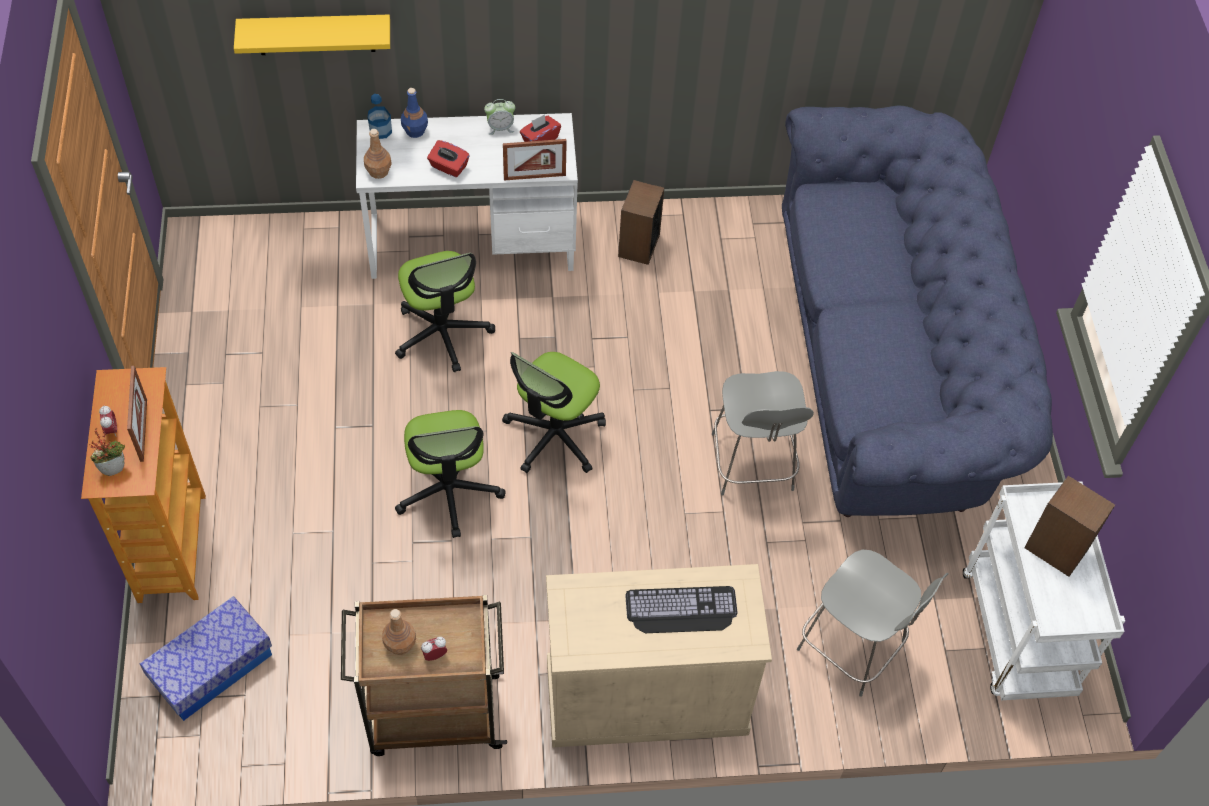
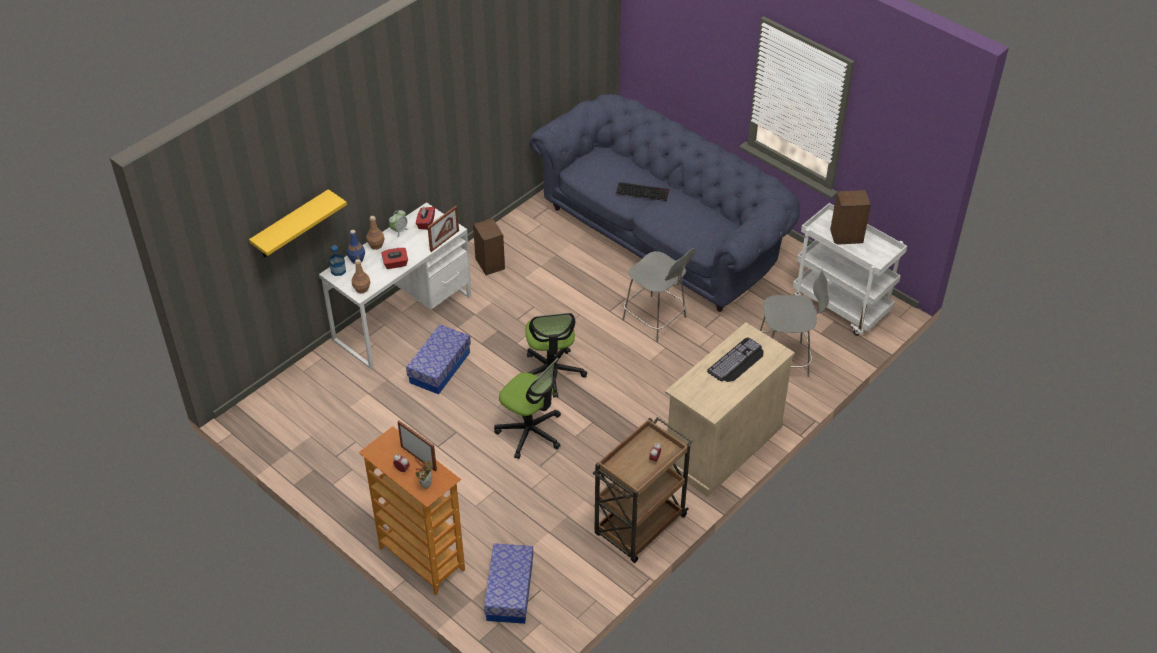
camera: 40 degrees left, 10 degrees down
brown bottle [382,609,416,655] -> brown bottle moved to [366,216,384,250]
office chair [395,251,495,372] -> storage box [406,324,471,395]
none -> keyboard [616,182,670,201]

